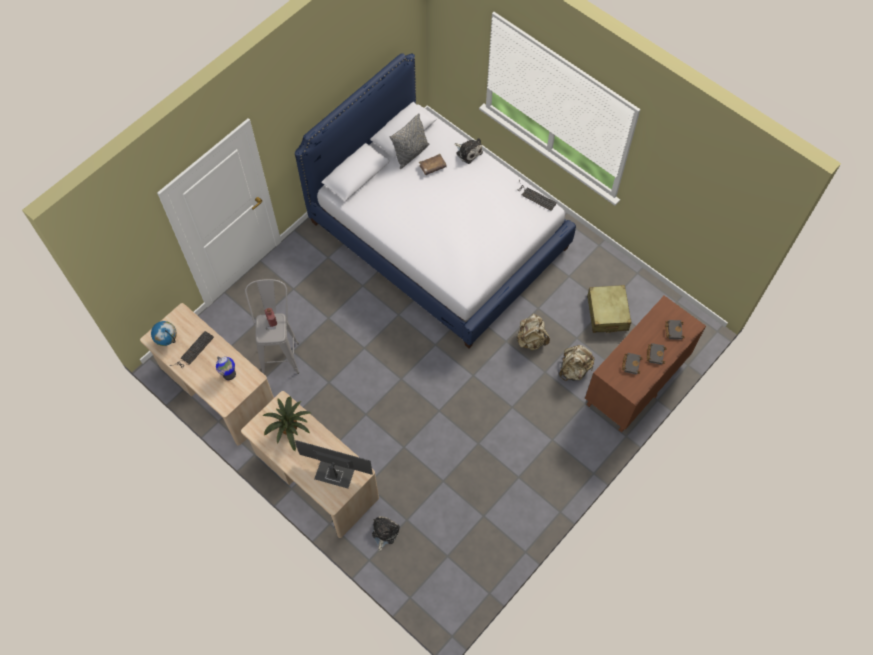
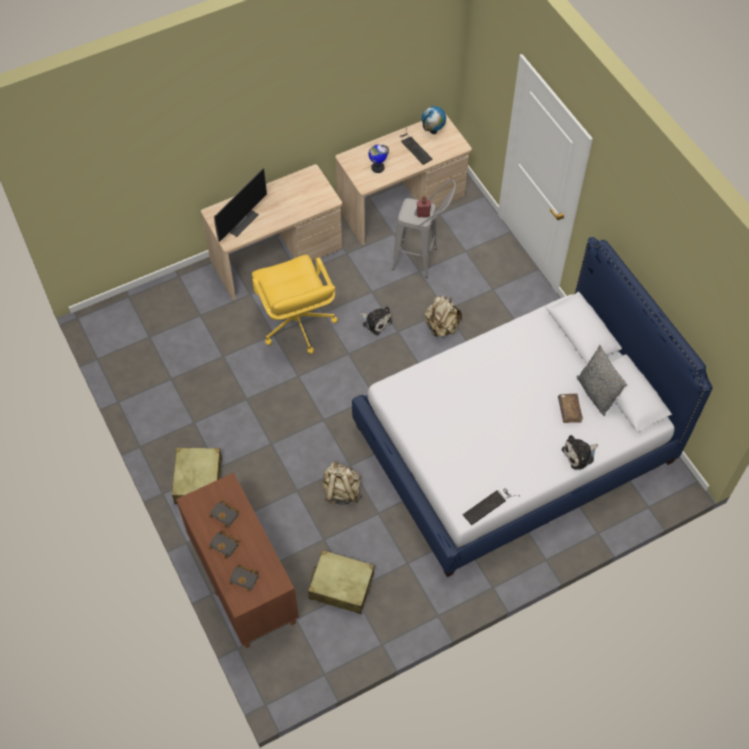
camera: 110 degrees right, 5 degrees down
potted plant [262,397,311,451] -> none
plush toy [372,516,400,551] -> plush toy moved to [360,306,392,336]
beige backpack [559,345,594,381] -> beige backpack moved to [424,296,462,337]
none -> beige suitcase [172,448,222,504]
none -> yellow office chair [252,255,338,354]

